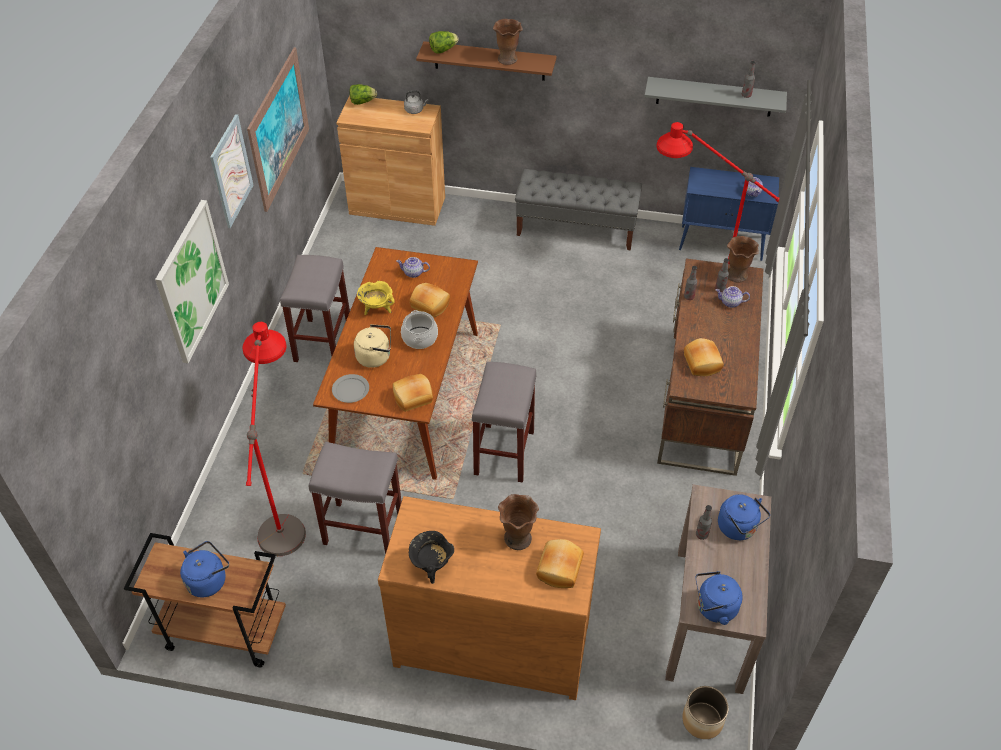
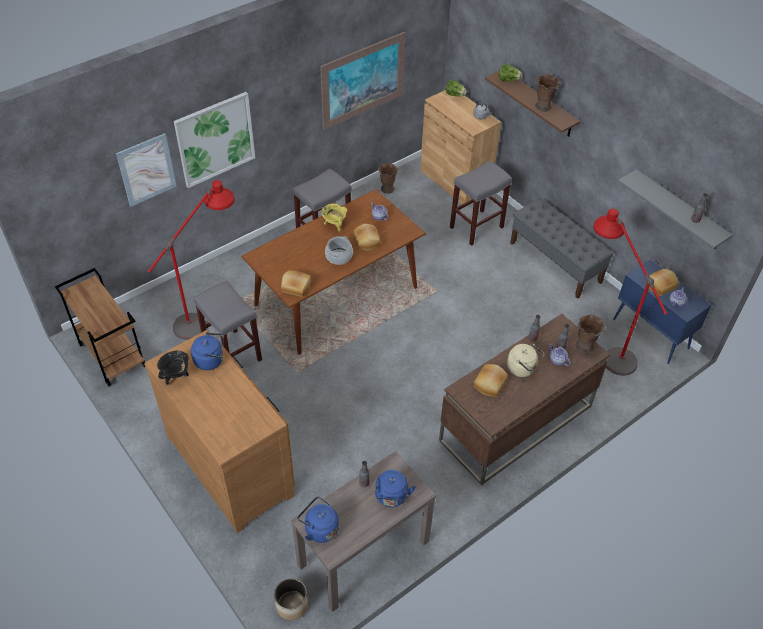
camera: 40 degrees right, 0 degrees up
blue kettle [180,541,229,597] -> blue kettle moved to [191,332,224,370]
picture [210,114,253,228] -> picture moved to [116,133,176,206]
grey plate [332,374,369,403] -> none
beige kettle [354,324,391,368] -> beige kettle moved to [507,344,544,377]
grey stool [471,361,537,483] -> grey stool moved to [450,161,512,246]
brown vase [498,494,539,550] -> brown vase moved to [378,163,398,194]
bread [536,539,584,588] -> bread moved to [646,269,679,296]

